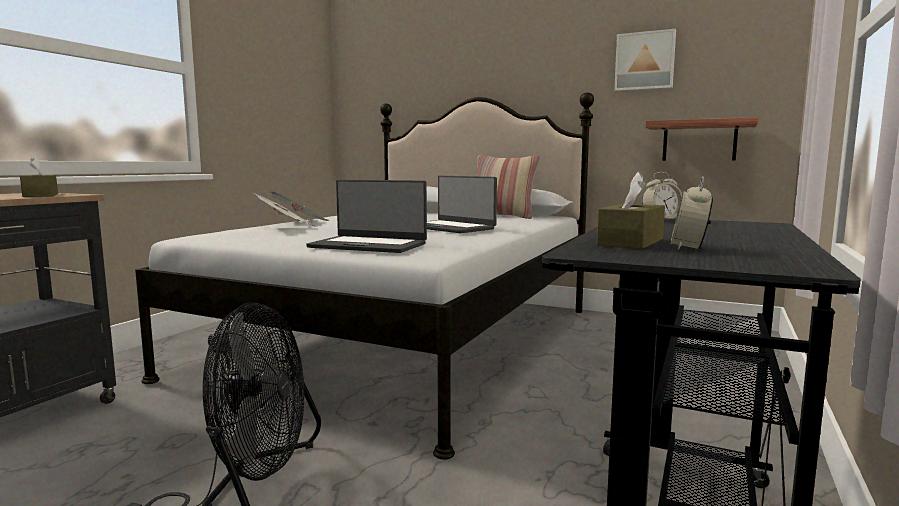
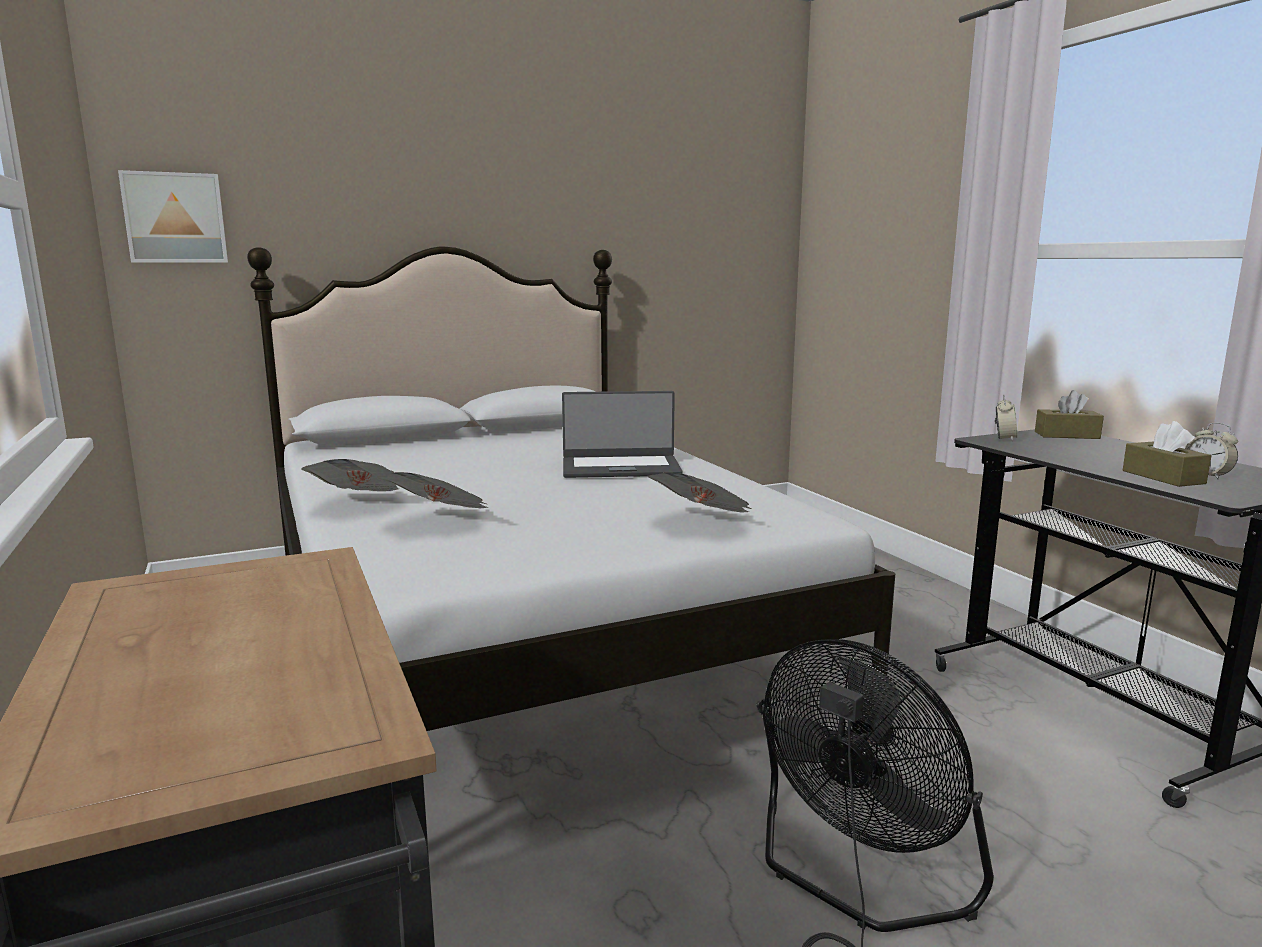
camera: 50 degrees left, 5 degrees up
brown tissue box [20,155,58,197] -> brown tissue box moved to [1035,390,1104,439]
laptop [306,180,427,253] -> newspaper [647,473,752,512]
pillow [477,155,540,219] -> none
picture [614,29,676,91] -> picture moved to [118,170,228,263]
shelf [646,117,758,161] -> none

